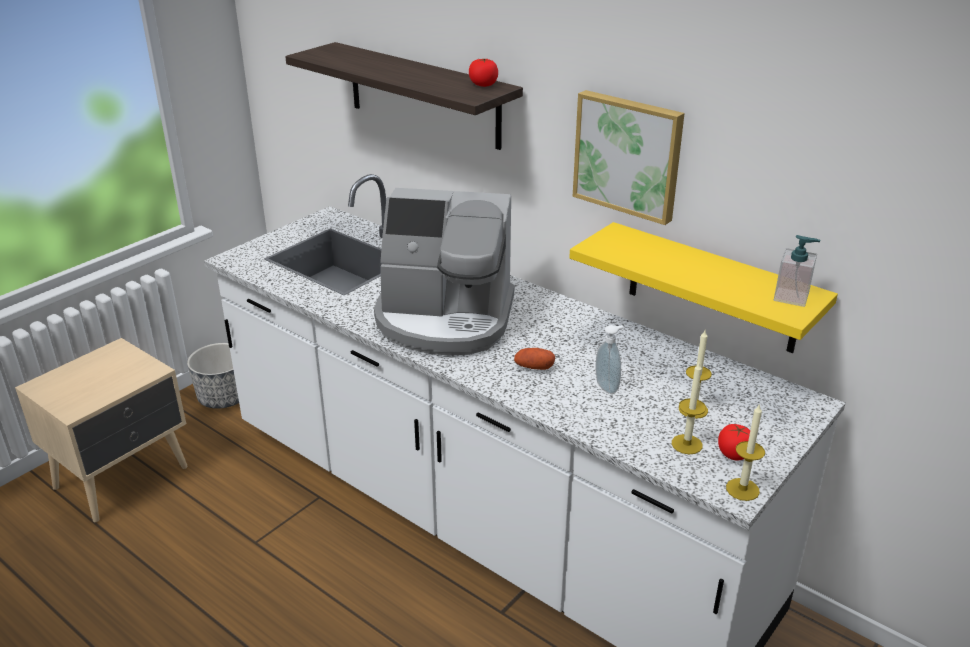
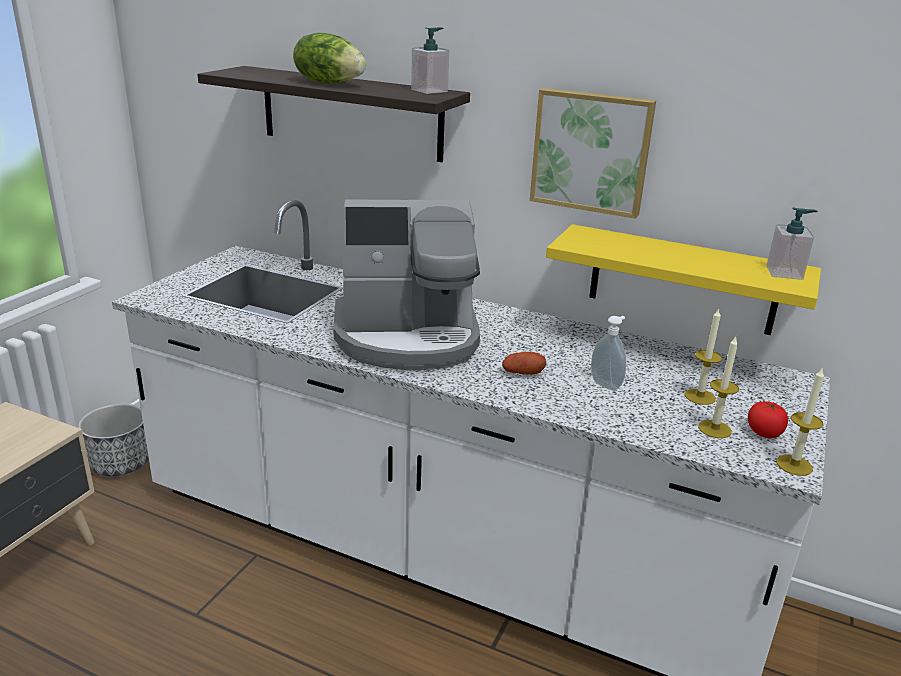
camera: 15 degrees left, 5 degrees down
tomato [469,59,498,87] -> soap dispenser [411,27,449,94]
none -> lettuce [293,33,366,83]

